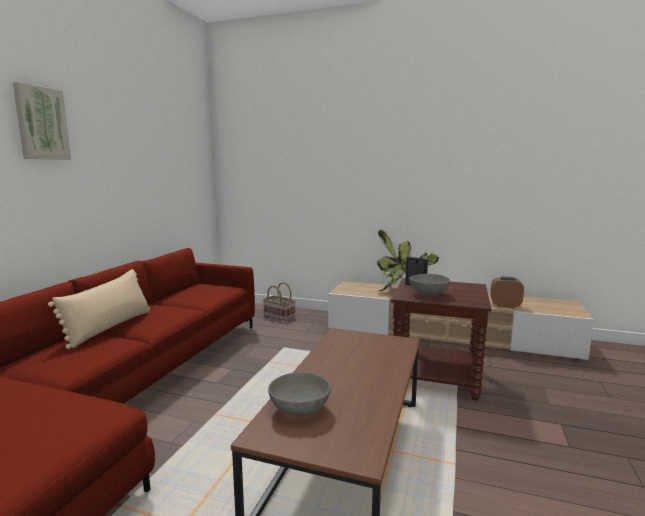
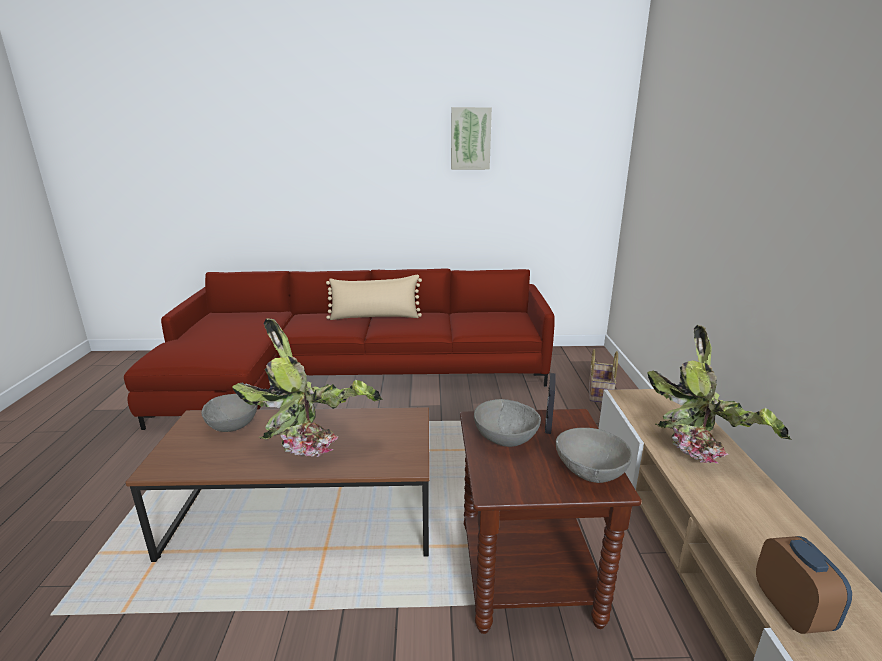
camera: 70 degrees right, 10 degrees up
picture [13,82,71,160] -> picture moved to [451,107,492,170]
none -> potted plant [232,318,382,457]
none -> grey bowl [556,428,632,483]

